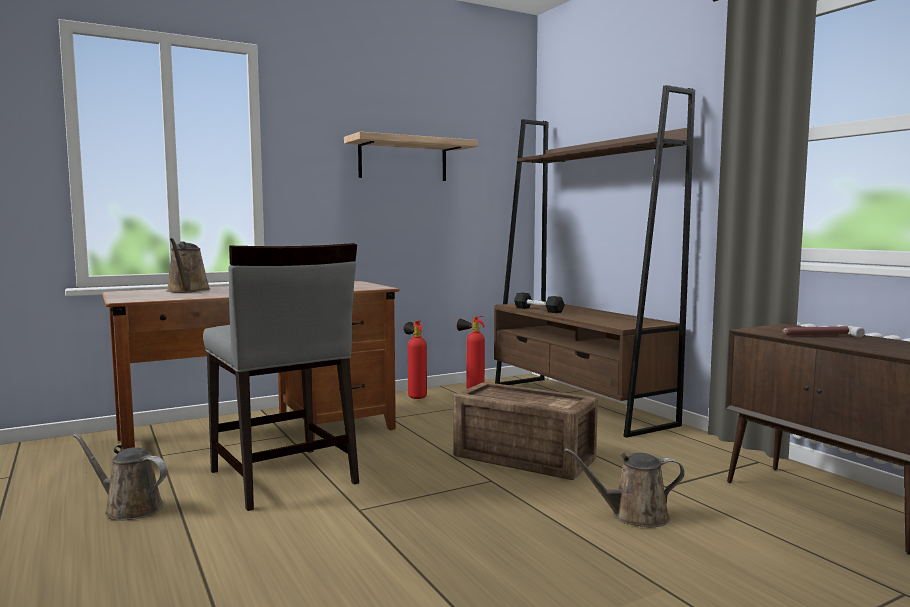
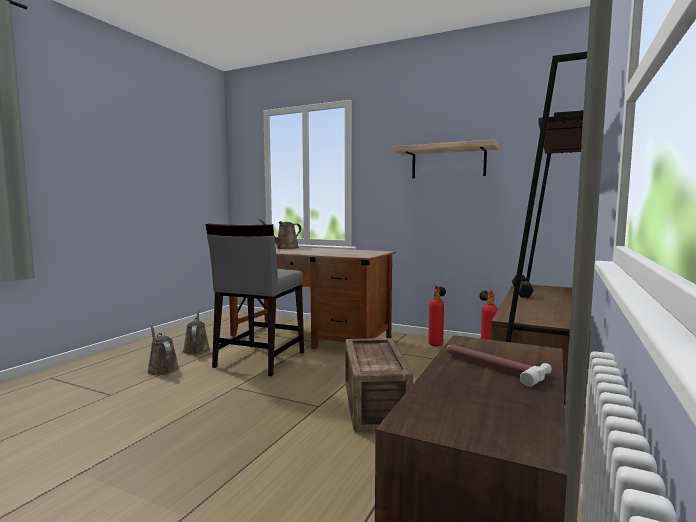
camera: 55 degrees right, 0 degrees up
brown watering can [564,448,685,527] -> brown watering can moved to [147,324,179,375]

